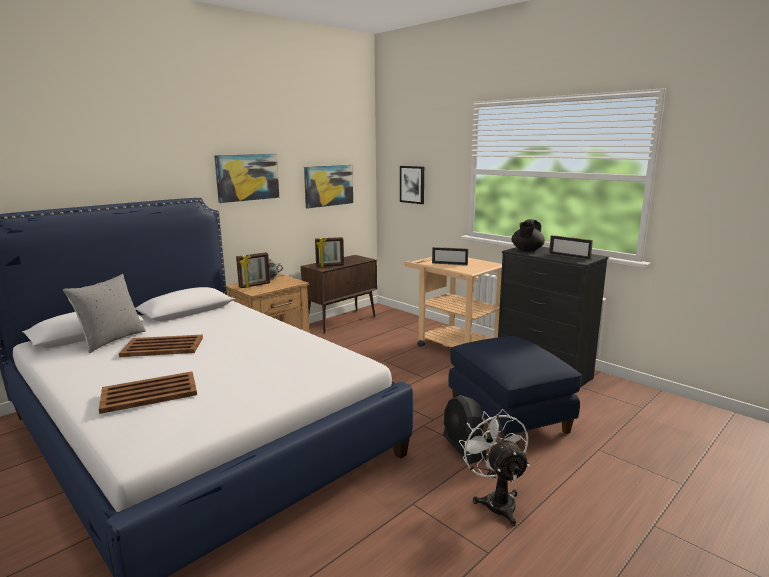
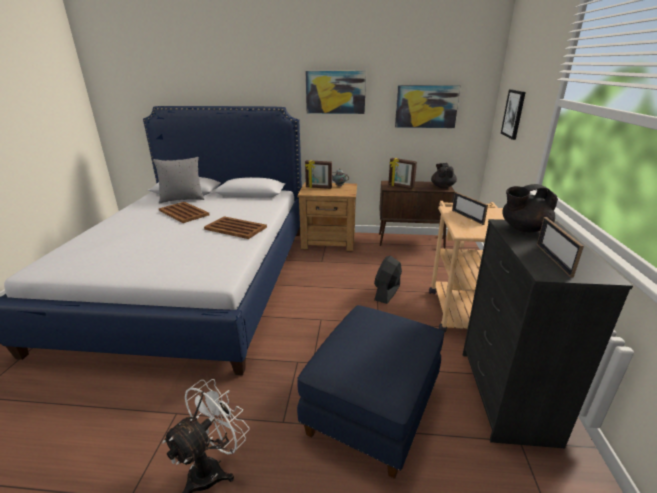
camera: 50 degrees right, 10 degrees up
brown tray [99,371,197,414] -> brown tray moved to [204,216,267,239]
black fan [443,395,487,464] -> black fan moved to [374,256,402,304]
none -> black teapot [431,163,457,188]

